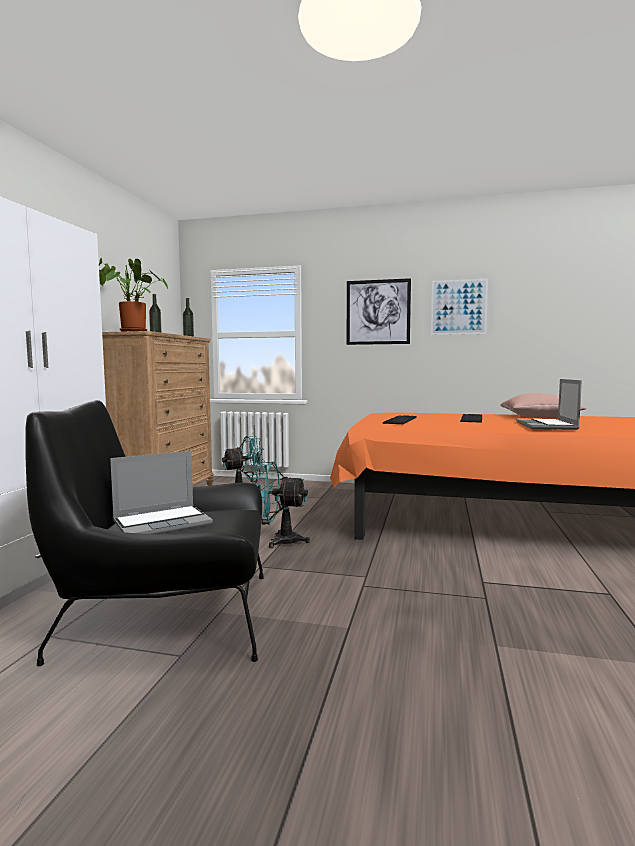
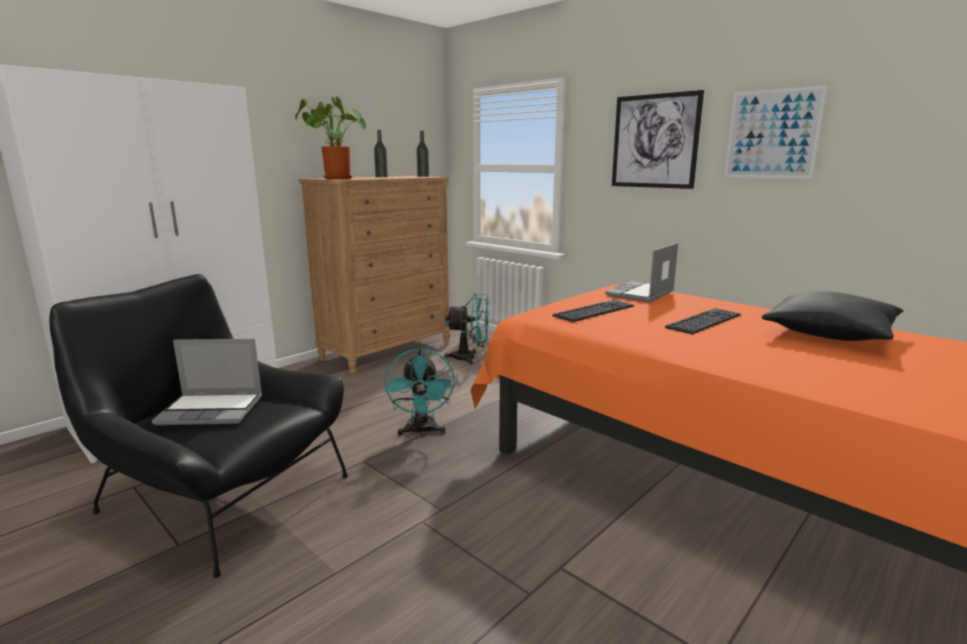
camera: 30 degrees right, 10 degrees up
turquoise fan [252,461,310,548] -> turquoise fan turned 135 degrees counterclockwise [384,348,455,436]
pink pillow [500,393,586,418] -> black pillow [762,291,903,341]
laptop [516,379,582,430] -> laptop moved to [605,243,678,303]

